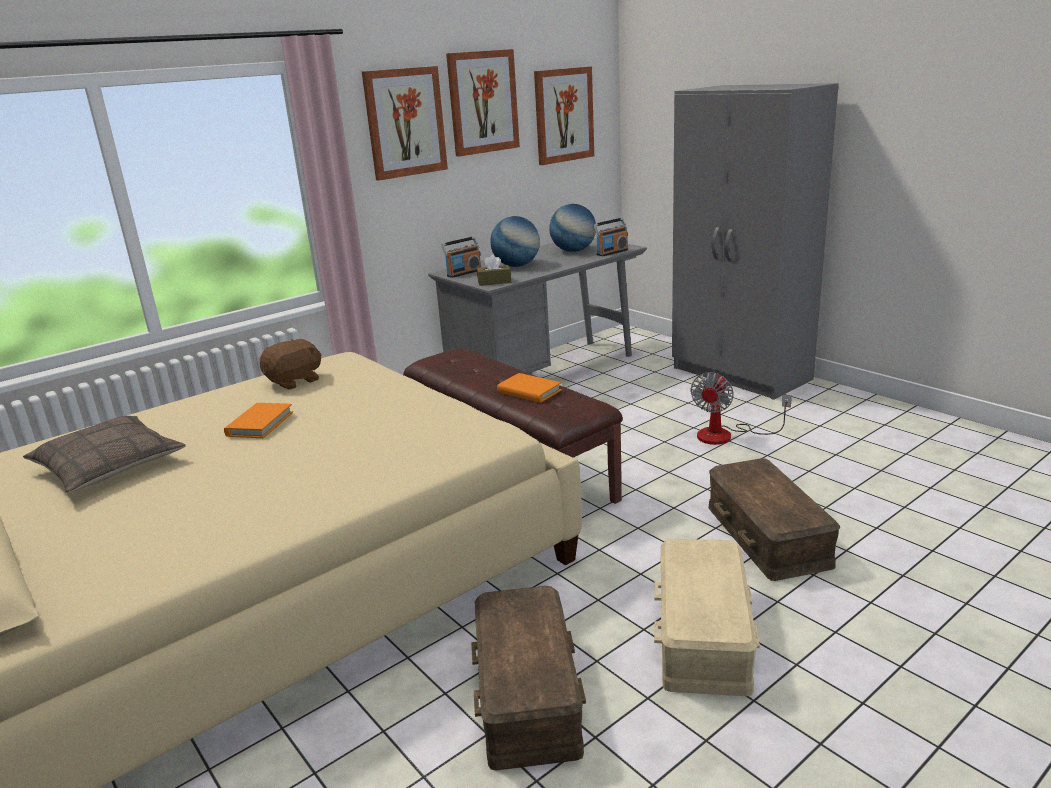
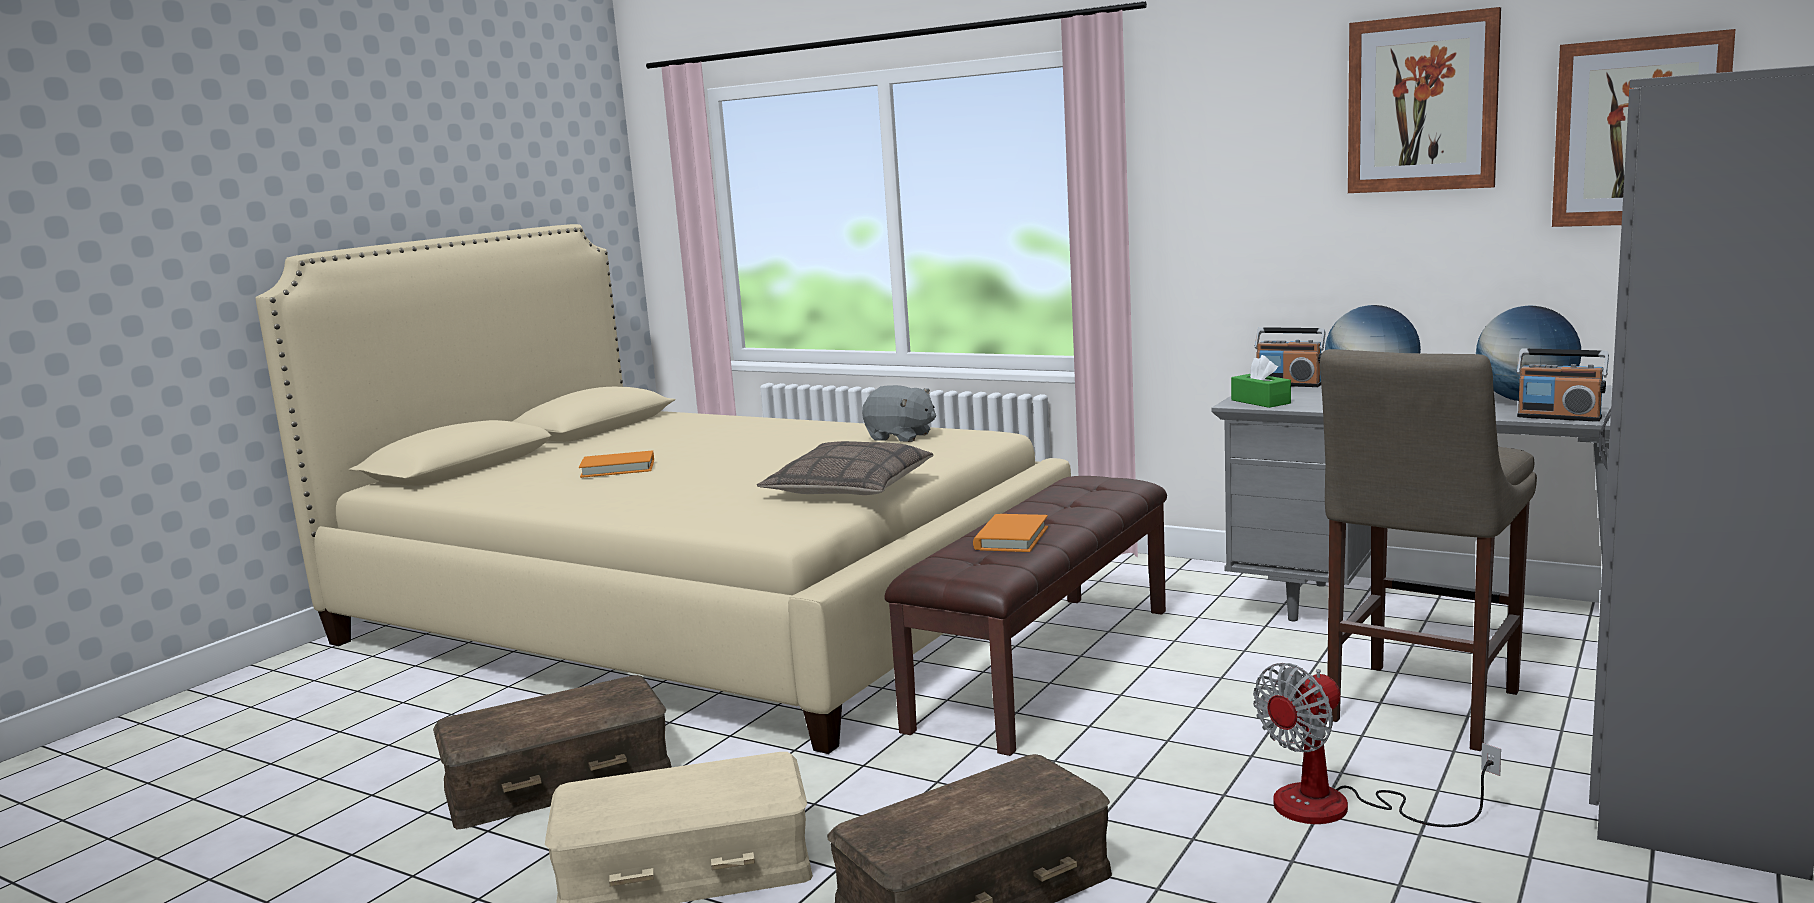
camera: 70 degrees right, 10 degrees down
pillow [23,416,186,493] -> pillow moved to [757,441,934,495]
orange book [224,403,293,438] -> orange book moved to [579,451,654,478]
brown plush toy [260,339,322,390] -> grey plush toy [862,385,936,442]
picture [362,66,448,180] -> none
brown tissue box [477,255,511,286] -> green tissue box [1231,355,1291,408]
fan [690,372,792,445] -> fan turned 45 degrees counterclockwise [1253,663,1501,827]
none -> beige stool [1320,349,1537,751]

